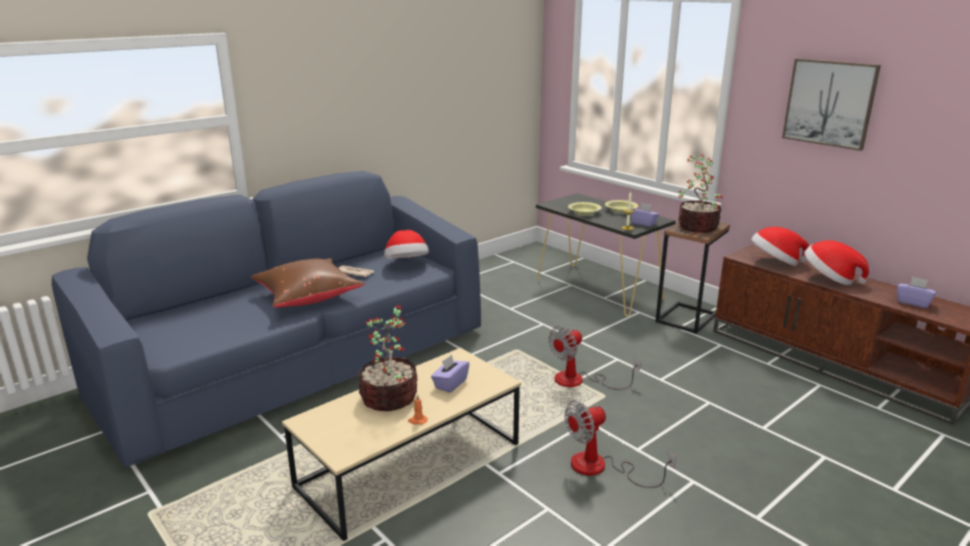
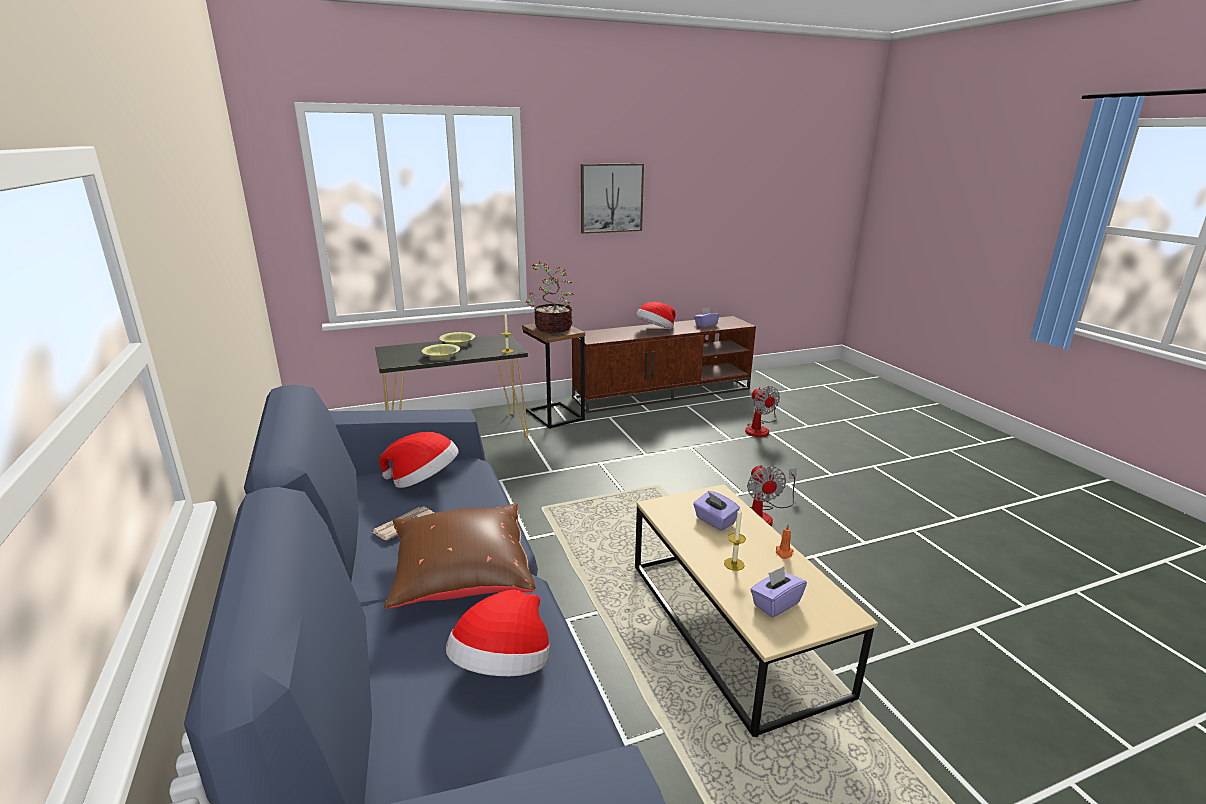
camera: 70 degrees left, 0 degrees up
potted plant [358,305,418,411] -> candle [724,509,746,571]
fan [548,326,641,390] -> fan moved to [745,386,780,437]
purple tissue box [630,203,659,227] -> purple tissue box moved to [750,566,807,617]
hat [751,227,809,266] -> hat moved to [446,589,550,676]

